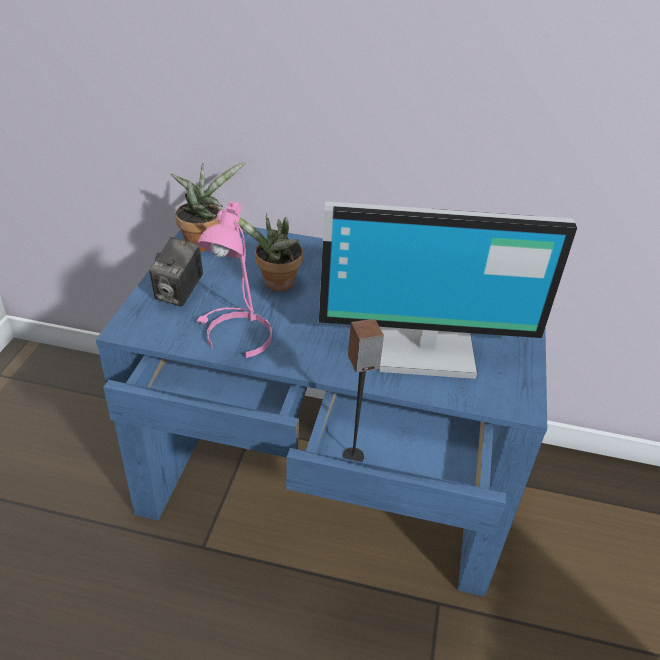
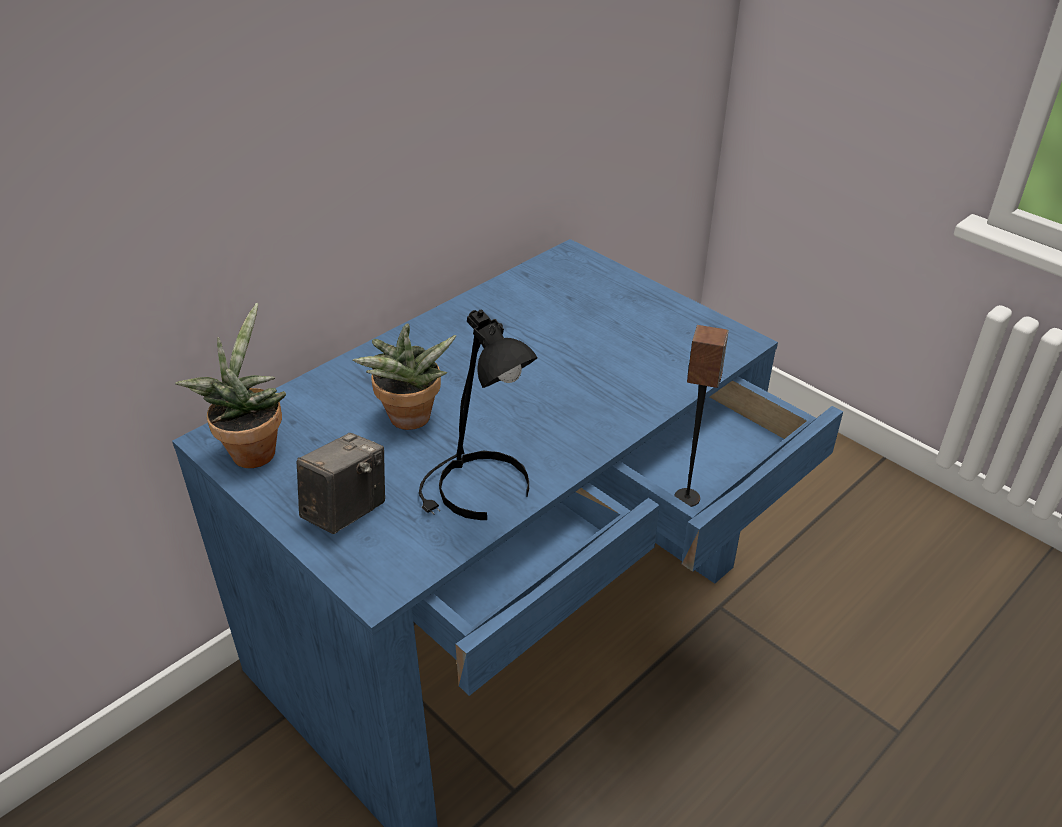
camera: 55 degrees left, 0 degrees up
camera [149,237,203,307] -> camera turned 105 degrees counterclockwise [297,433,385,534]
pink table lamp [196,202,272,358] -> black table lamp [419,309,538,520]
monitor [319,201,577,379] -> none

